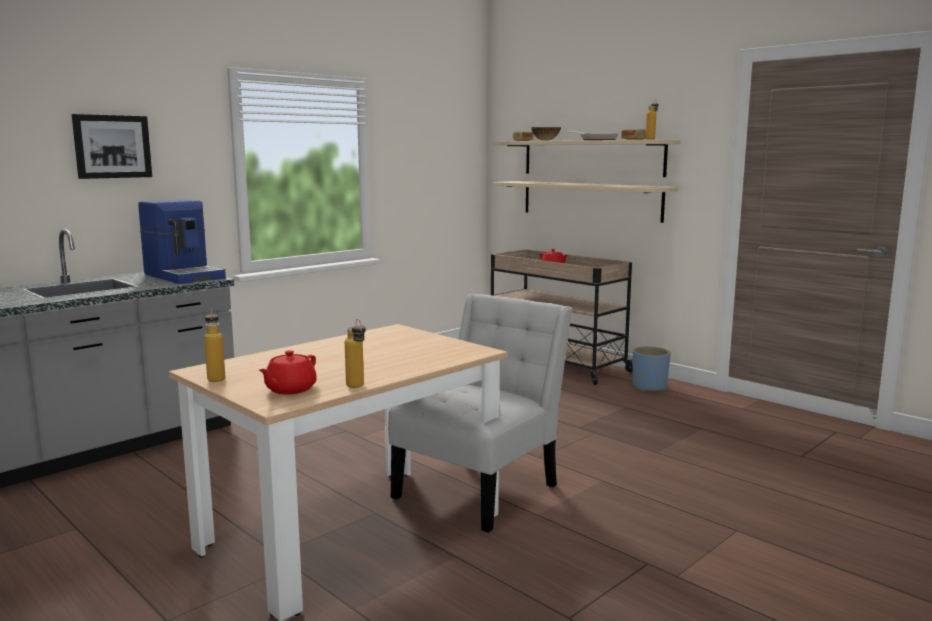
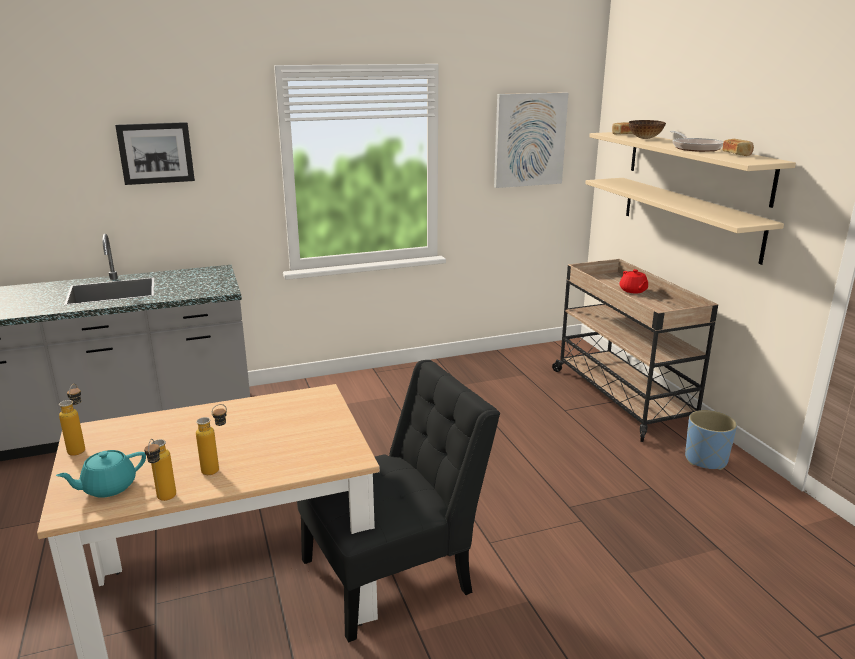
camera: 25 degrees right, 10 degrees up
coffee machine [138,199,226,284] -> none
red teapot [259,350,317,395] -> turquoise teapot [56,450,146,497]
white chair [388,294,573,533] -> black chair [297,360,500,643]
bottle [645,99,658,139] -> bottle moved to [196,404,227,475]
none -> picture [494,92,568,188]

